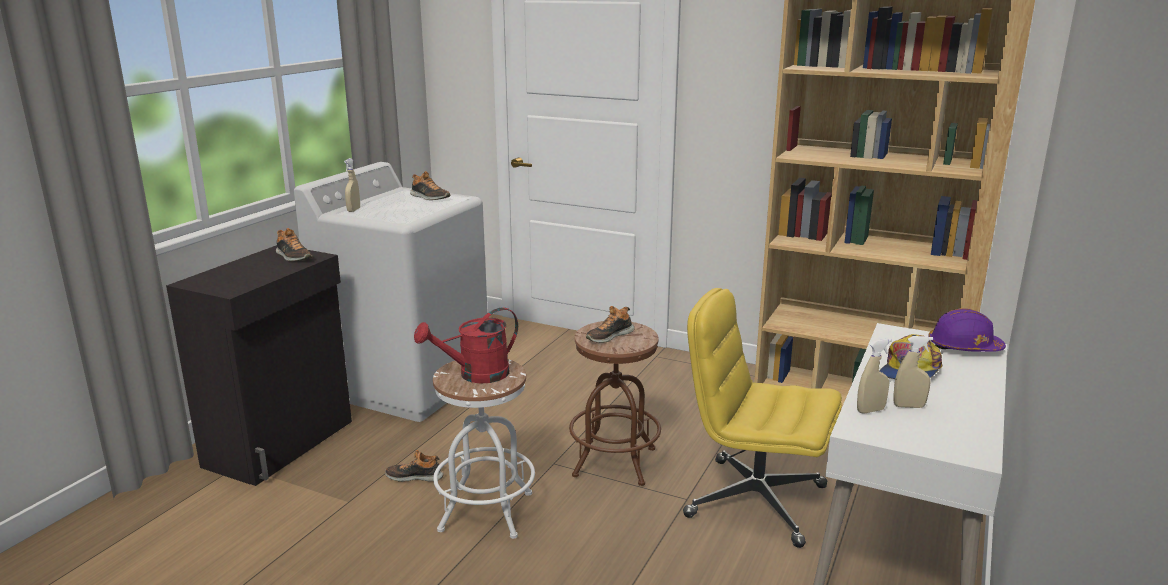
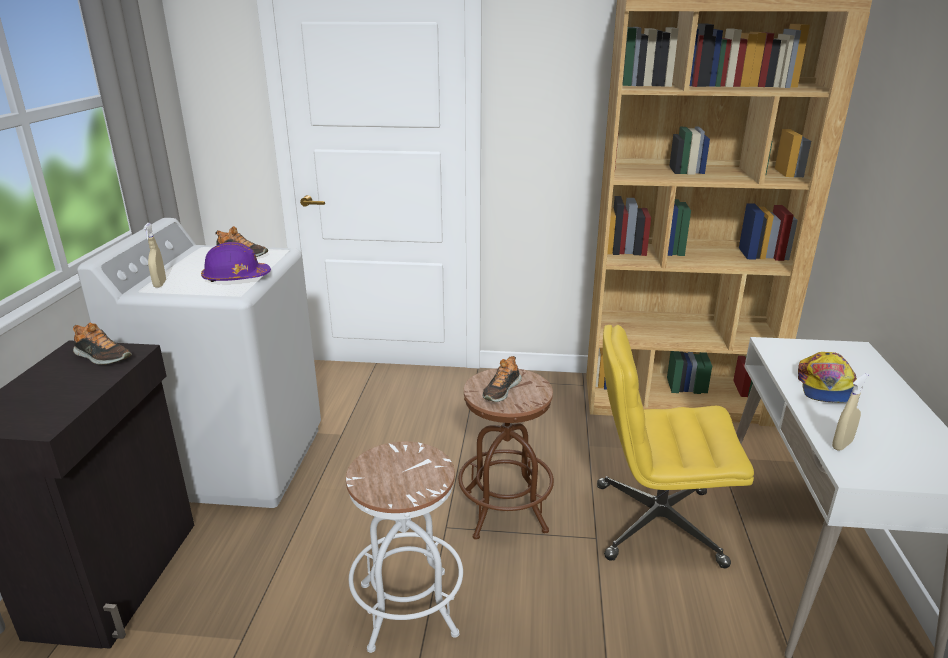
camera: 20 degrees left, 5 degrees up
shoe [385,450,444,482] -> none
red watering can [414,307,518,384] -> none
beige spray bottle [893,336,933,408] -> none
purple hard hat [928,309,1006,352] -> purple hard hat moved to [201,242,271,282]

